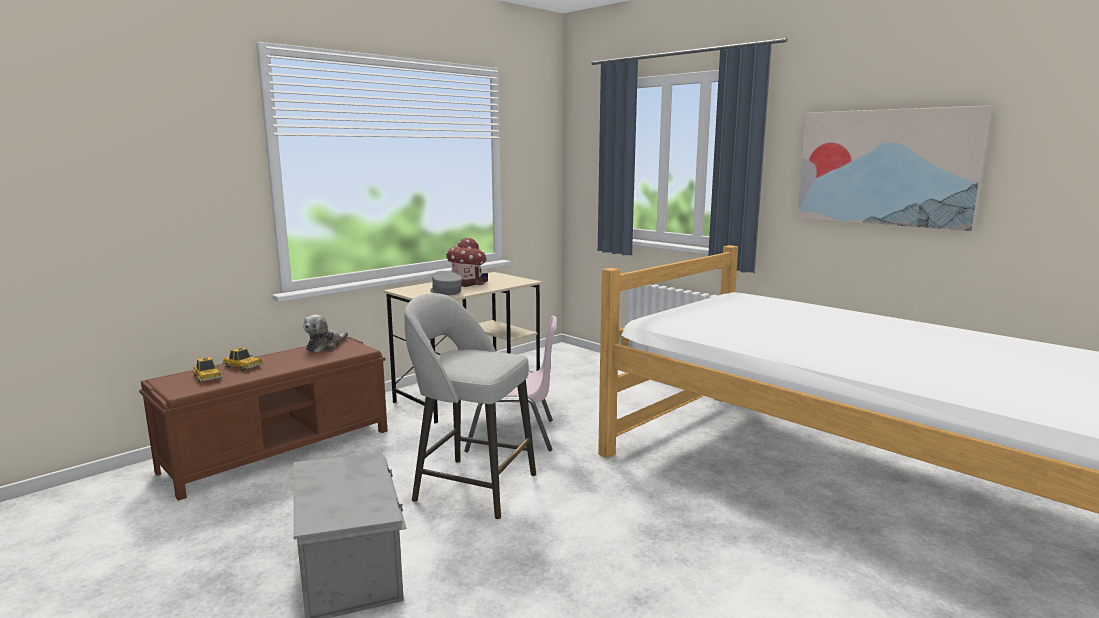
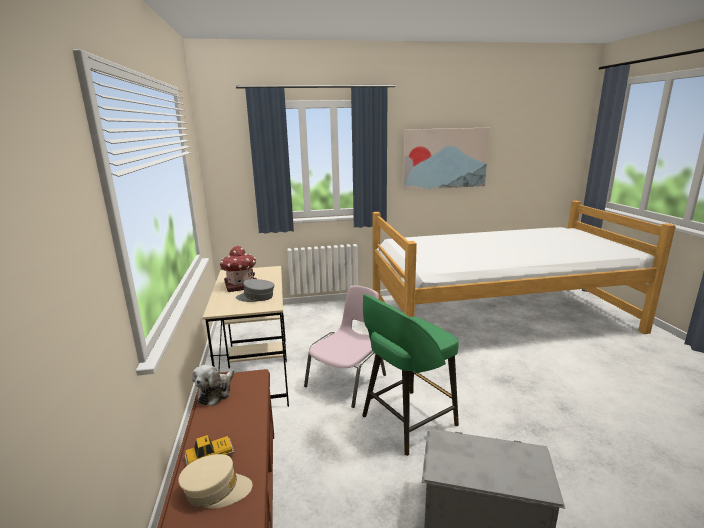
camera: 55 degrees left, 5 degrees up
toy car [192,357,223,383] -> beige cap [178,454,252,509]
plush toy [303,315,348,353] -> plush toy turned 45 degrees clockwise [192,365,234,406]
grey stool [404,293,536,519] -> green stool [362,294,459,456]

